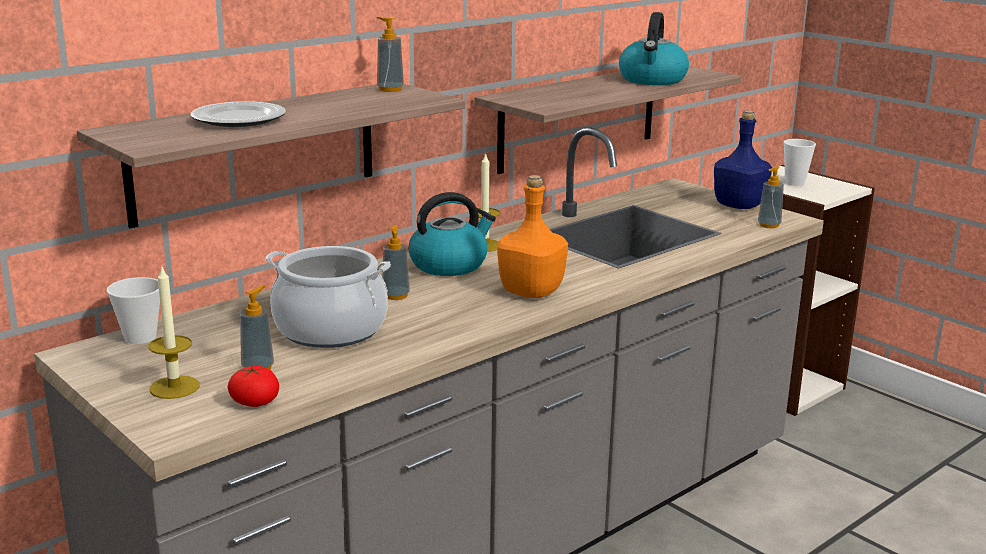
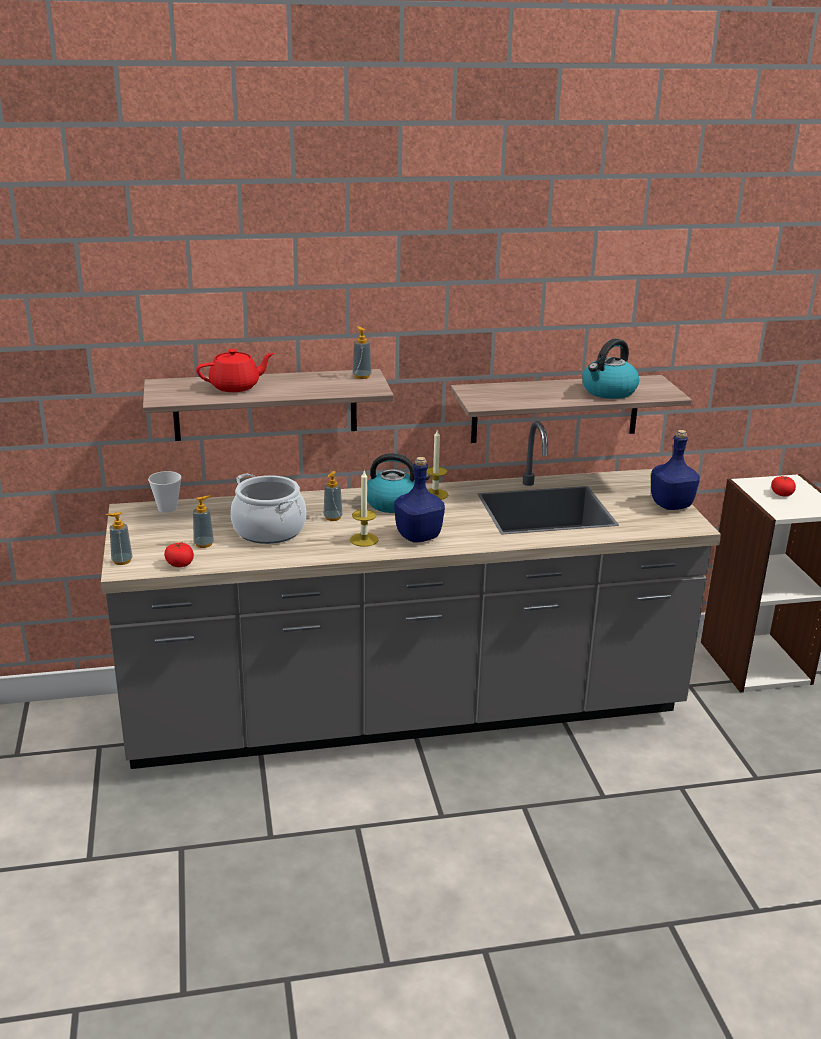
camera: 30 degrees right, 5 degrees up
candle [148,267,199,399] -> candle moved to [350,471,378,547]
plate [191,101,286,127] -> red teapot [196,349,274,392]
orange bottle [497,175,568,298] -> blue bottle [394,457,445,543]
soap dispenser [758,166,784,228] -> soap dispenser moved to [106,512,132,565]
cup [784,139,816,186] -> tomato [771,476,796,496]

